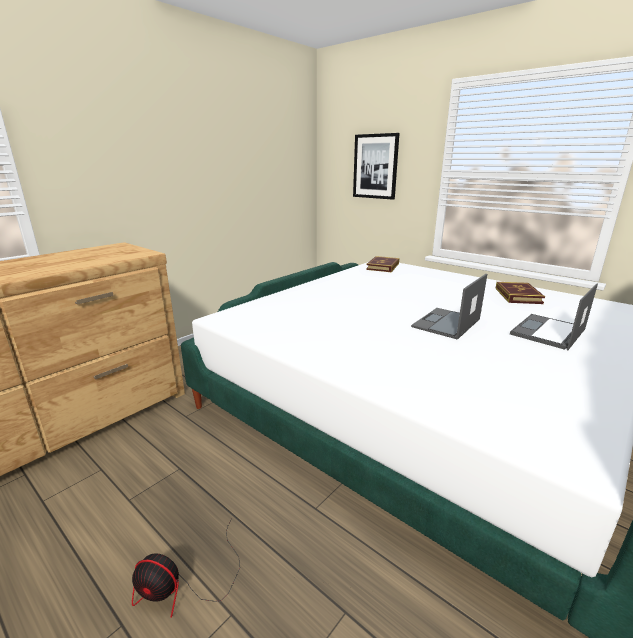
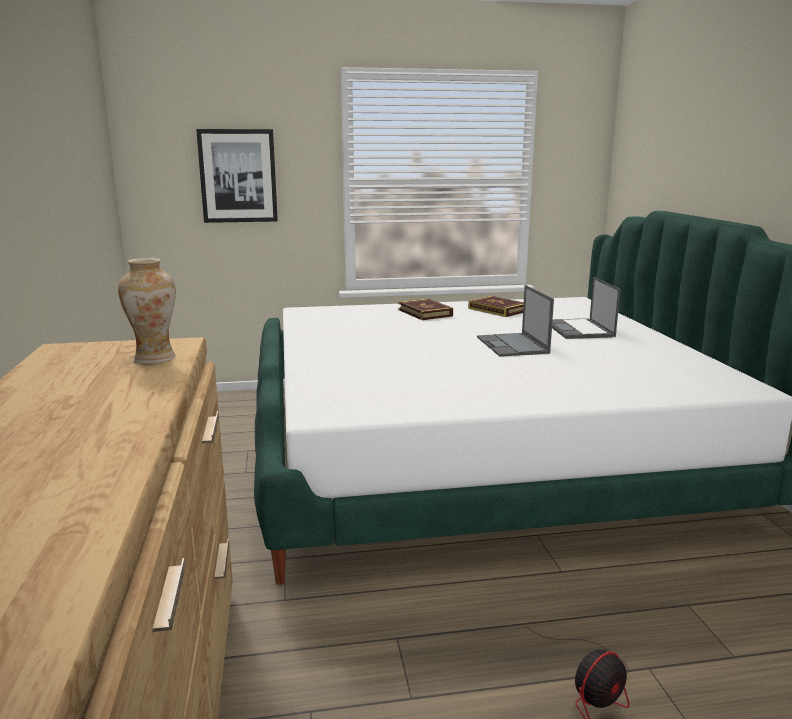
camera: 50 degrees left, 5 degrees down
book [366,256,399,272] -> book moved to [398,299,453,320]
none -> vase [118,258,176,364]

